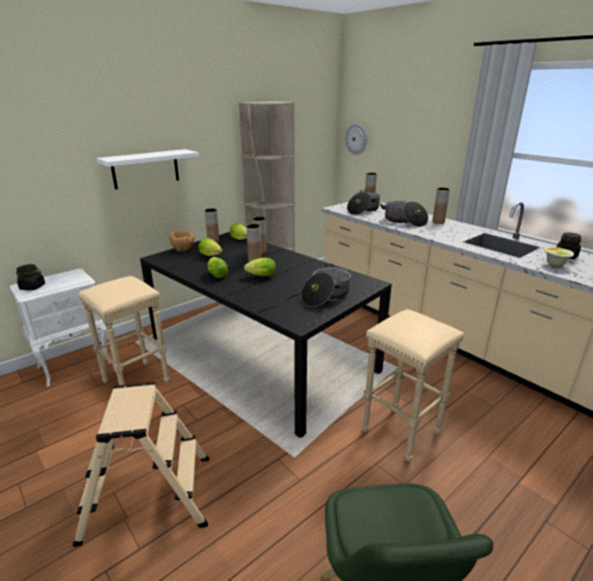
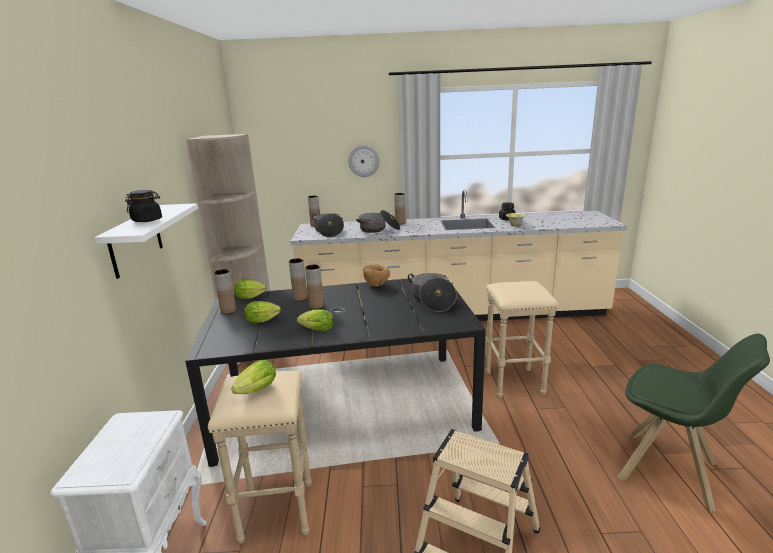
camera: 50 degrees left, 5 degrees down
black jar [16,264,45,290] -> black jar moved to [125,190,162,222]
brown bowl [169,230,195,251] -> brown bowl moved to [363,264,390,287]
lettuce [244,258,276,276] -> lettuce moved to [231,360,276,394]
wall clock [345,124,367,155] -> wall clock moved to [348,145,380,177]

